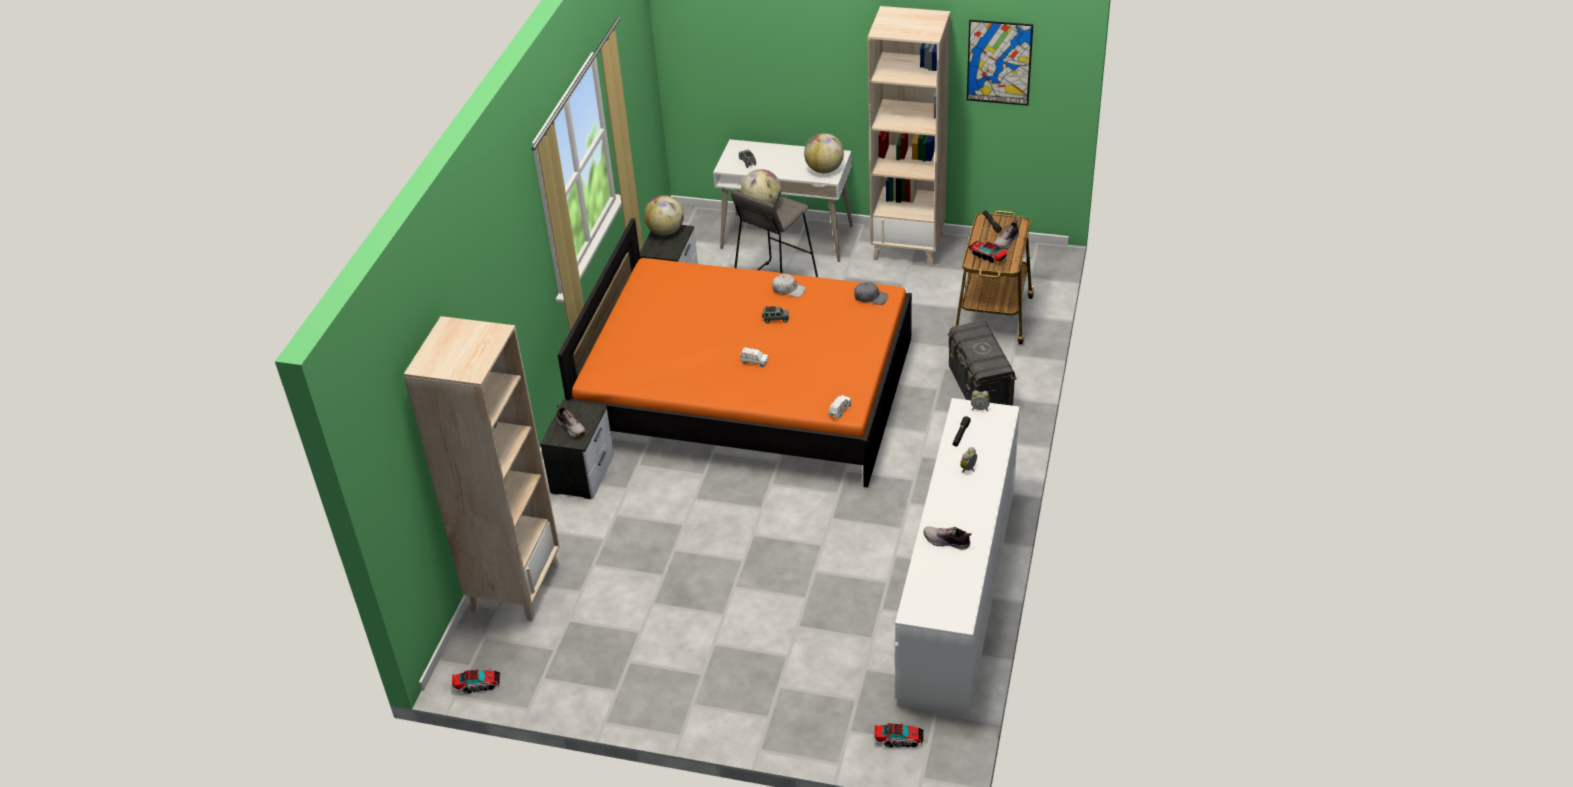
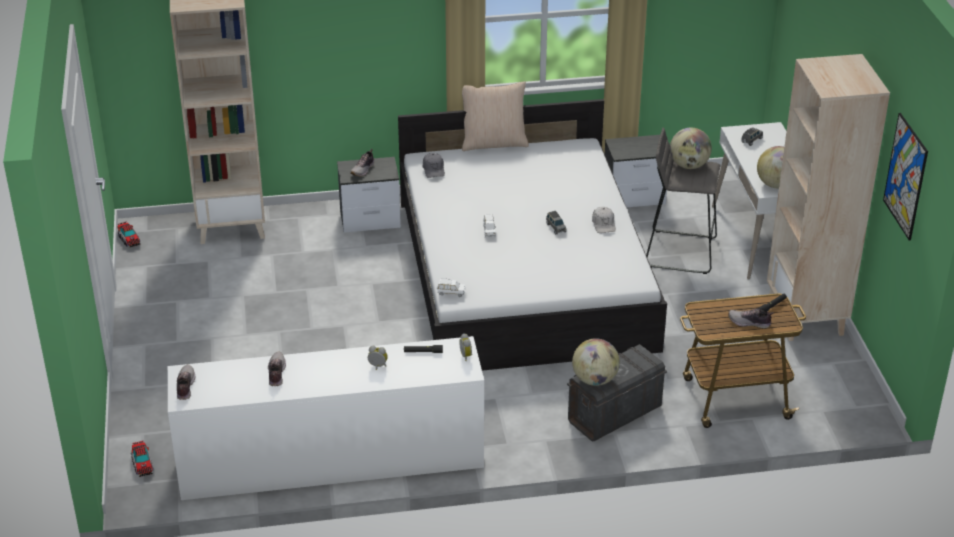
camera: 65 degrees right, 5 degrees down
orange bed [558,218,912,488] -> white bed [398,99,667,371]
globe [644,195,684,235] -> globe moved to [572,338,620,386]
grey cap [854,282,888,305] -> grey cap moved to [422,153,445,178]
toy truck [969,241,1007,263] -> none
none -> shoe [177,364,195,400]
none -> beige pillow [462,81,529,151]

